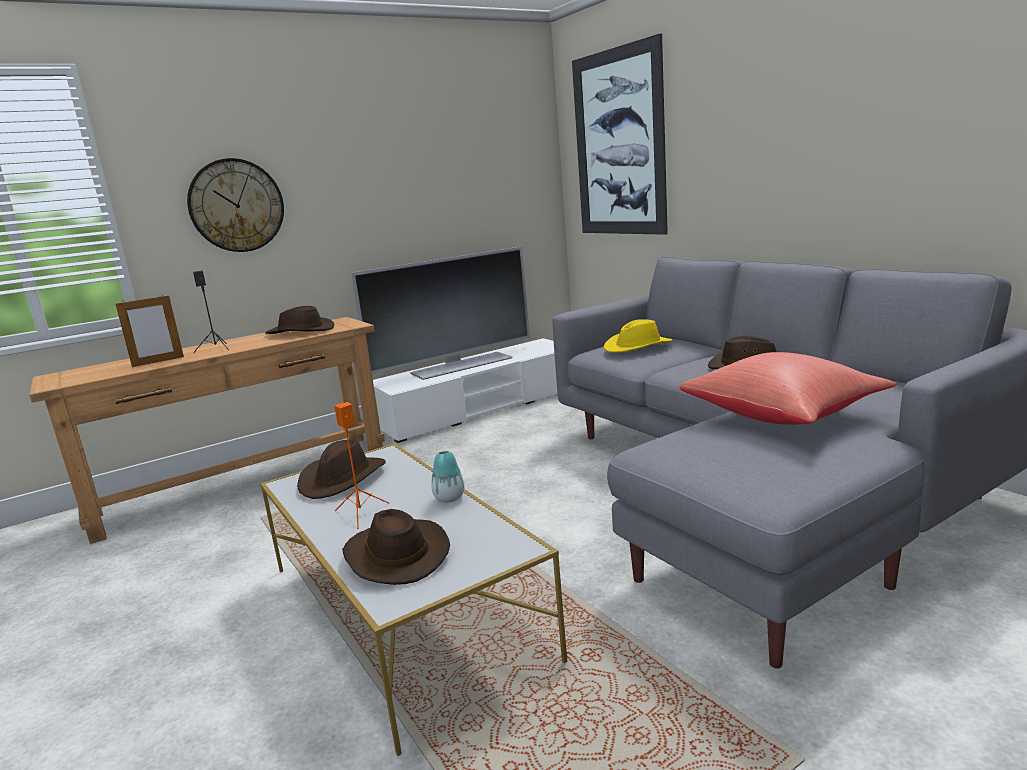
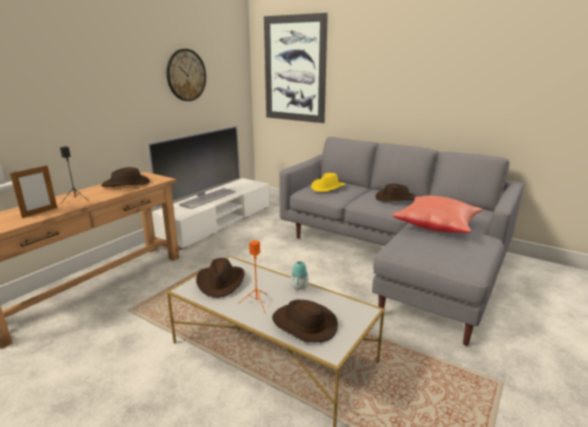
camera: 25 degrees left, 5 degrees up
wall clock [187,158,284,252] -> wall clock moved to [166,49,206,101]

